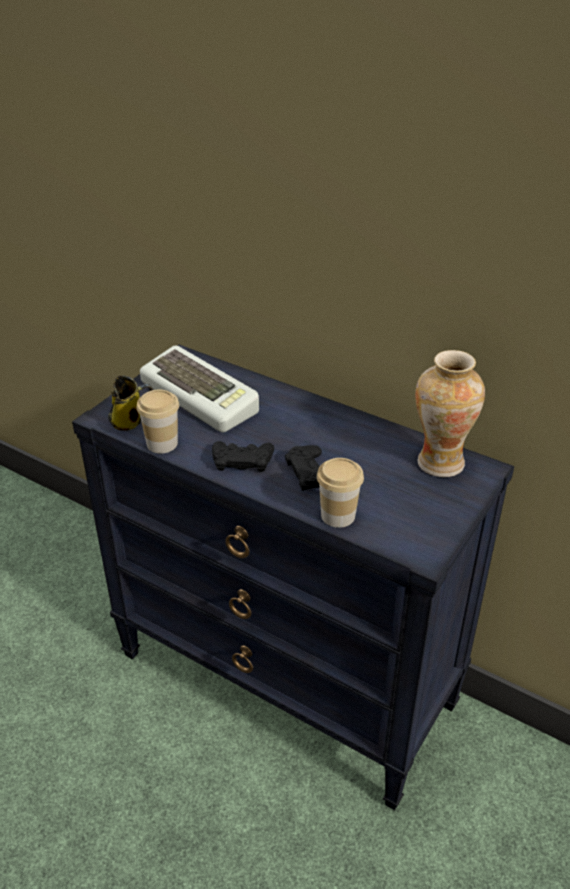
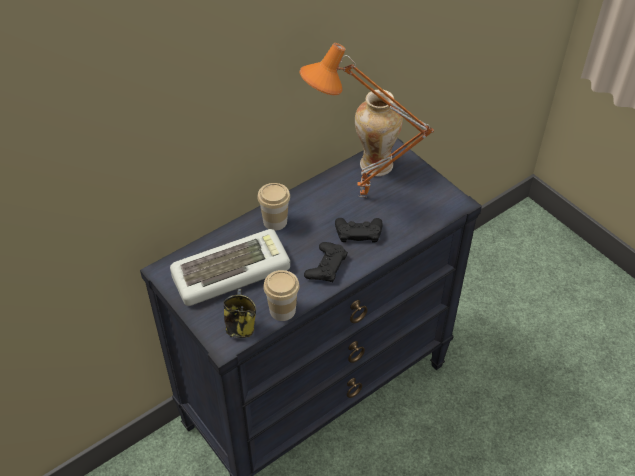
camera: 70 degrees left, 10 degrees up
cup [317,458,364,528] -> cup moved to [257,183,290,231]
none -> orange table lamp [300,43,434,198]

